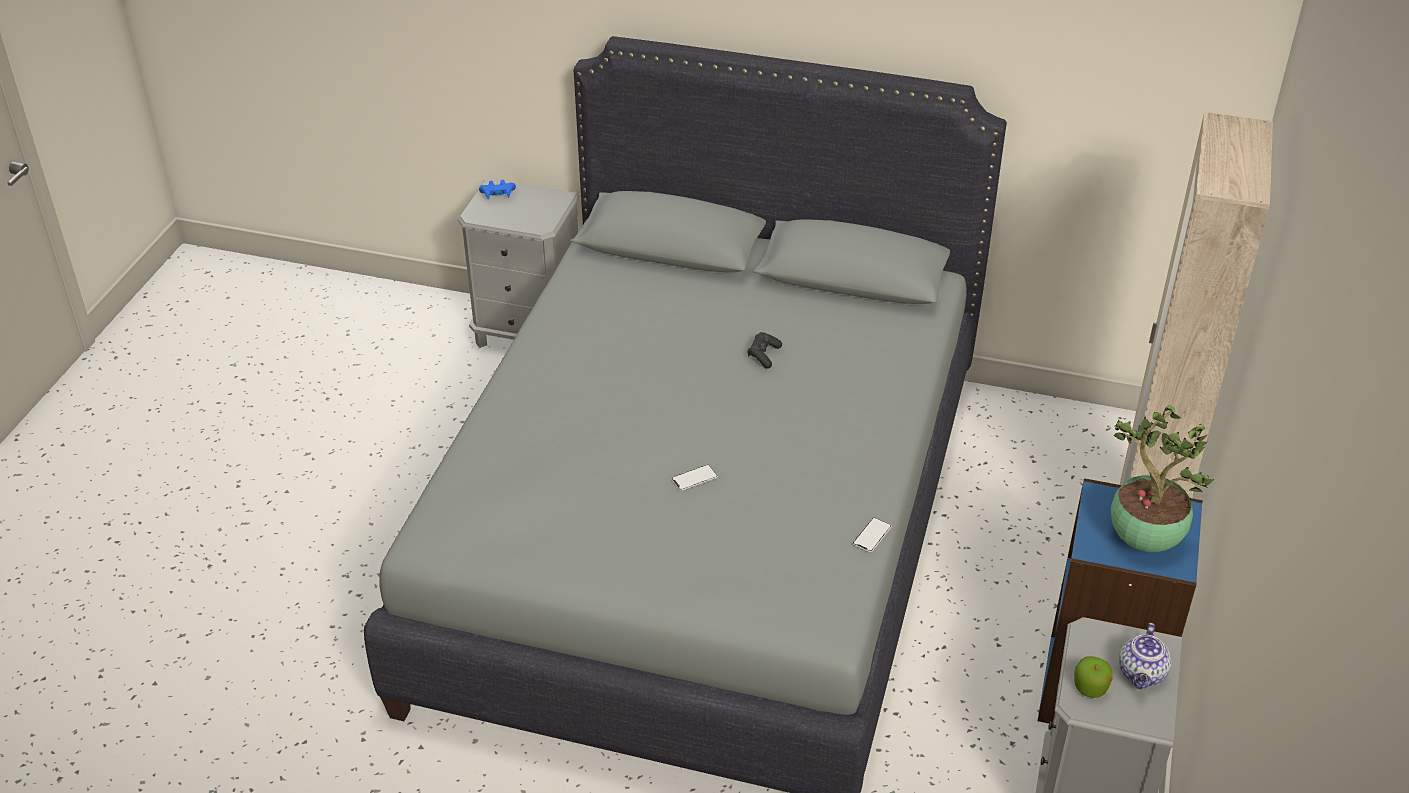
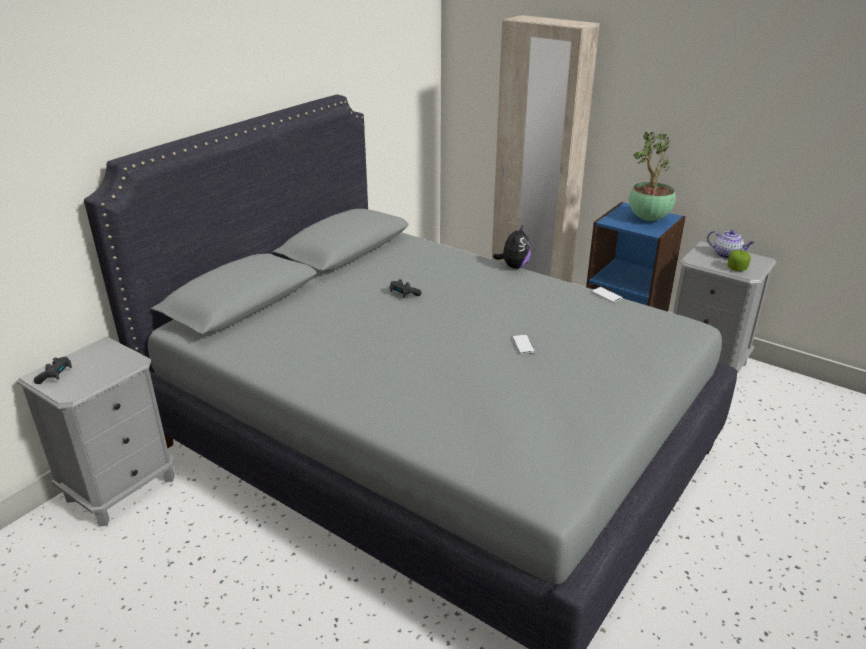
camera: 70 degrees left, 10 degrees down
blue game controller [479,180,516,199] -> black game controller [34,357,72,384]
none -> plush toy [493,225,531,269]

